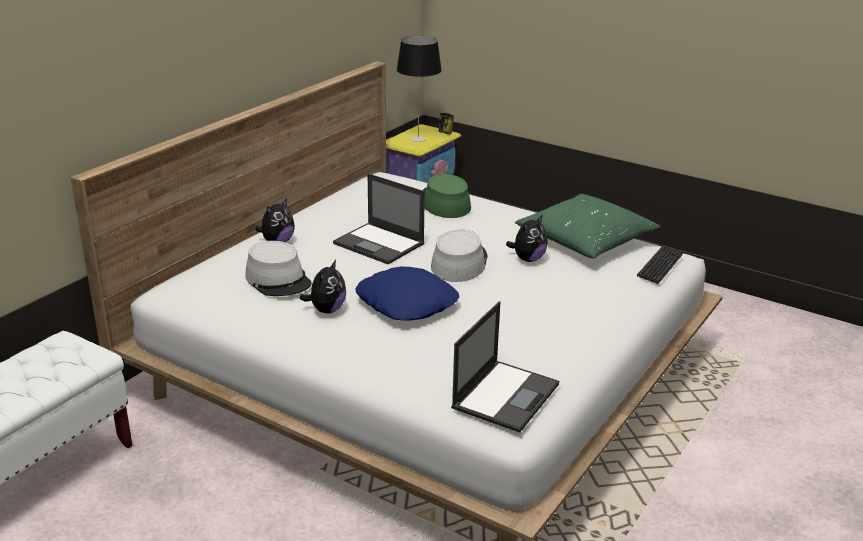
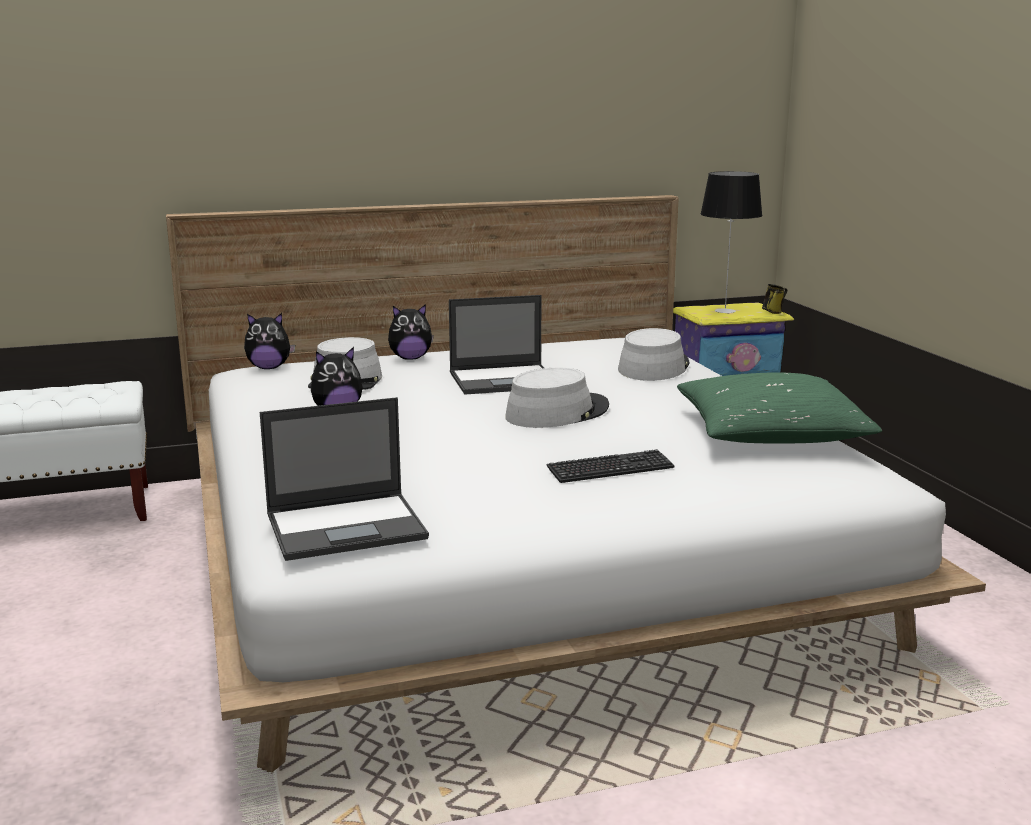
camera: 40 degrees right, 10 degrees down
laptop [333,173,425,264] -> laptop turned 90 degrees counterclockwise [449,295,544,395]
blue pillow [355,267,460,321] -> none
green hat [423,174,471,218] -> grey hat [618,328,690,381]
plush toy [506,215,548,262] -> plush toy moved to [244,313,295,369]
keyboard [637,246,683,284] -> keyboard moved to [546,449,674,483]

